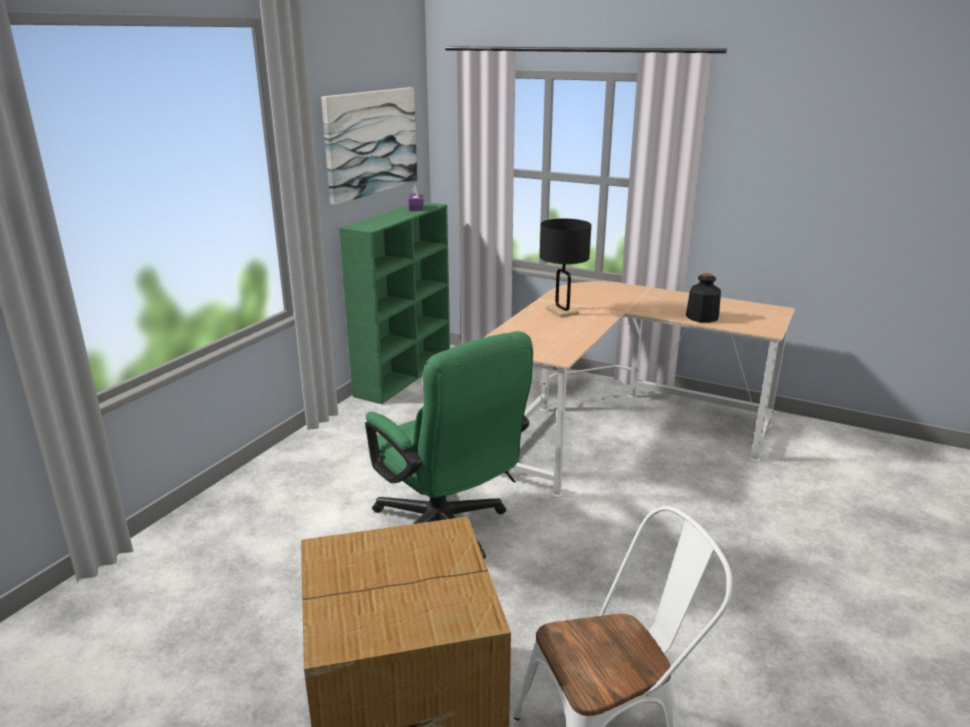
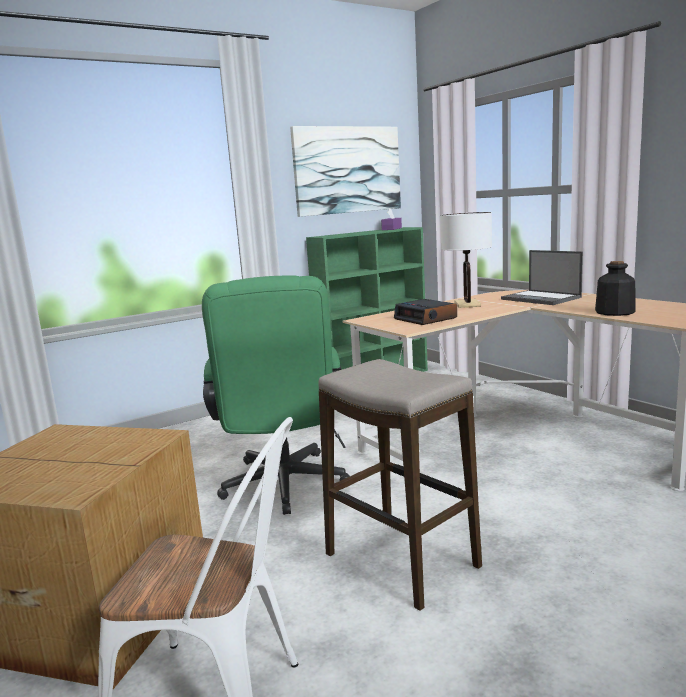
camera: 30 degrees right, 10 degrees down
black table lamp [539,219,591,317] -> white table lamp [440,212,492,308]
none -> stool [318,359,482,611]
none -> alarm clock [394,299,457,325]
none -> laptop [501,250,583,305]

